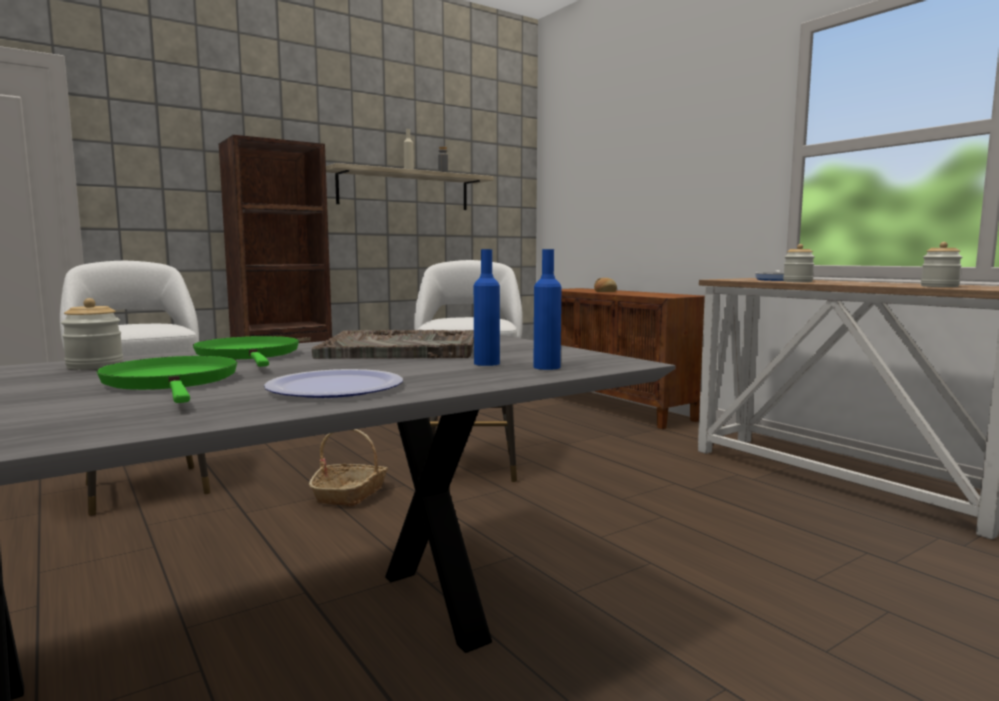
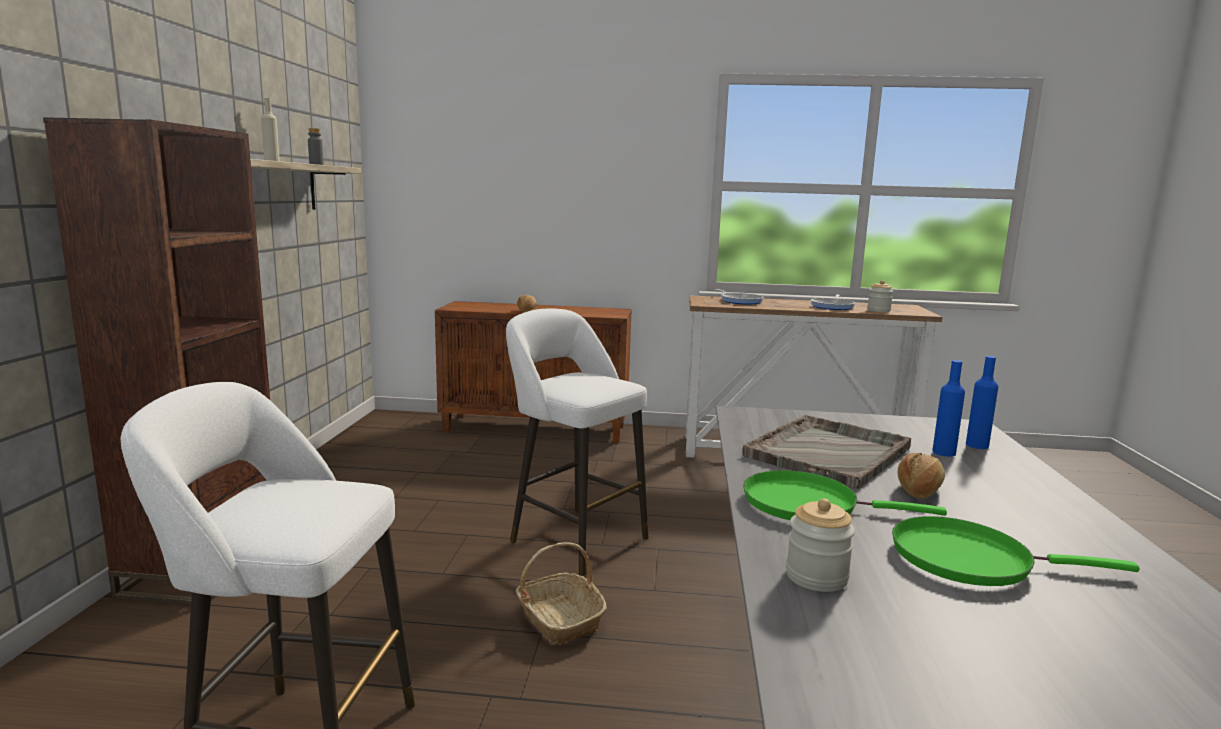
camera: 50 degrees left, 5 degrees up
plate [264,369,403,398] -> none
jar [783,244,815,282] -> none
none -> frying pan [811,295,855,310]
none -> bread [898,453,945,498]

